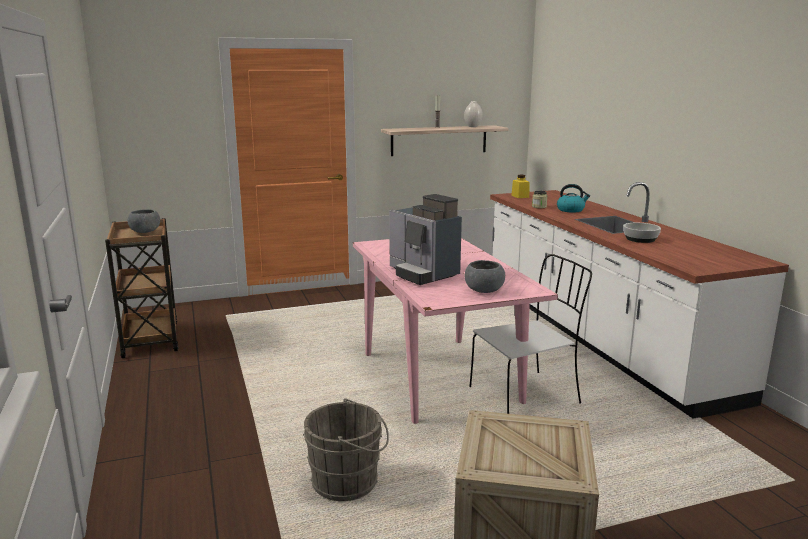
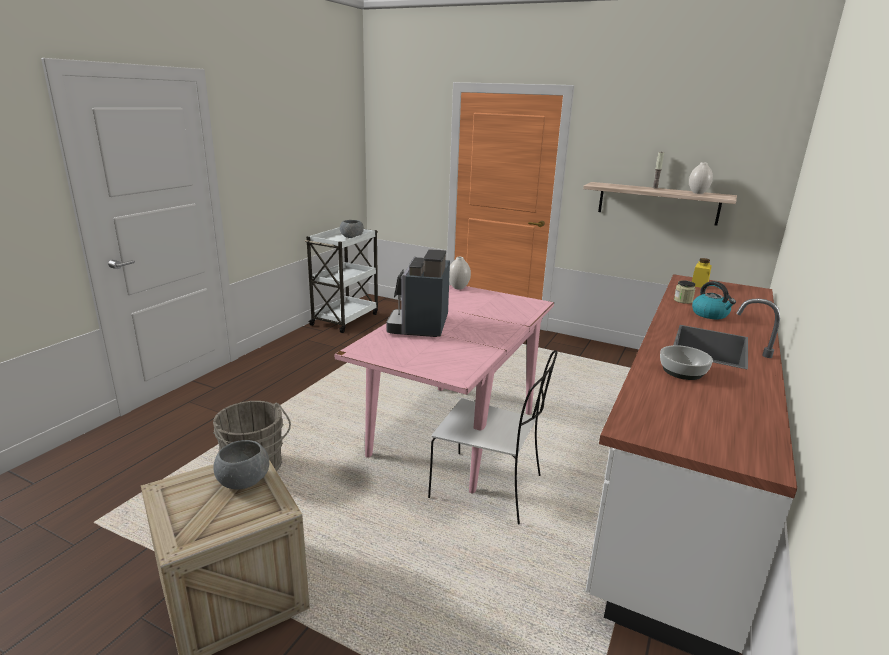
camera: 45 degrees right, 5 degrees up
brown cart [105,218,178,358] -> white cart [305,227,378,333]
grey bowl [465,260,505,293] -> grey bowl moved to [214,440,269,490]
none -> white vase [449,257,471,290]

